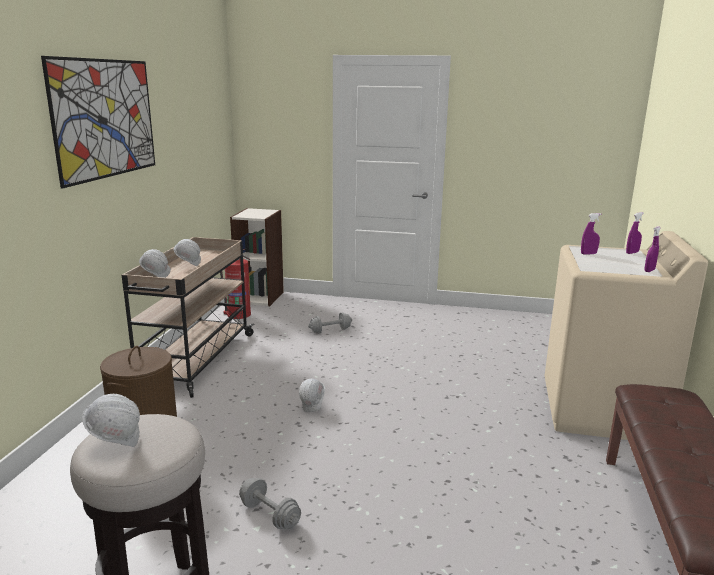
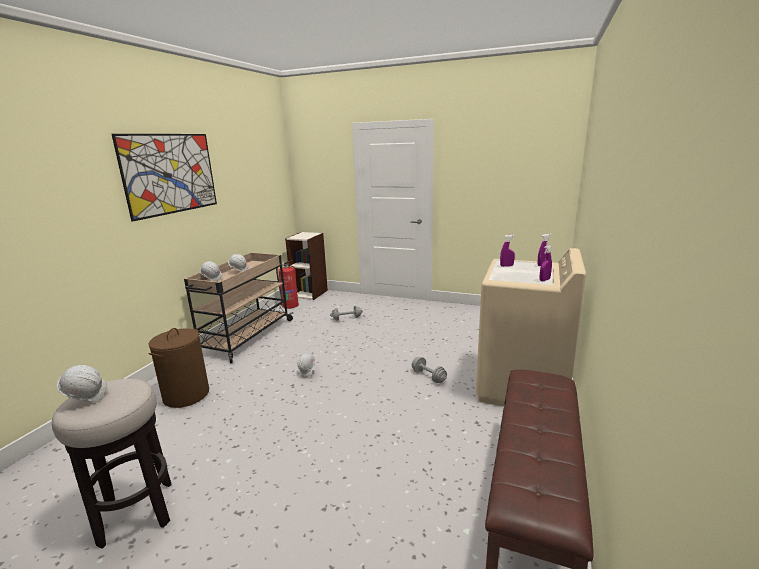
camera: 10 degrees right, 0 degrees up
grey dumbbell [239,478,301,530] -> grey dumbbell moved to [412,357,447,383]

